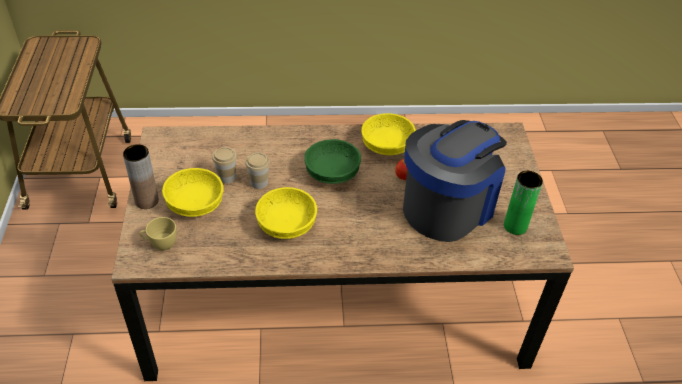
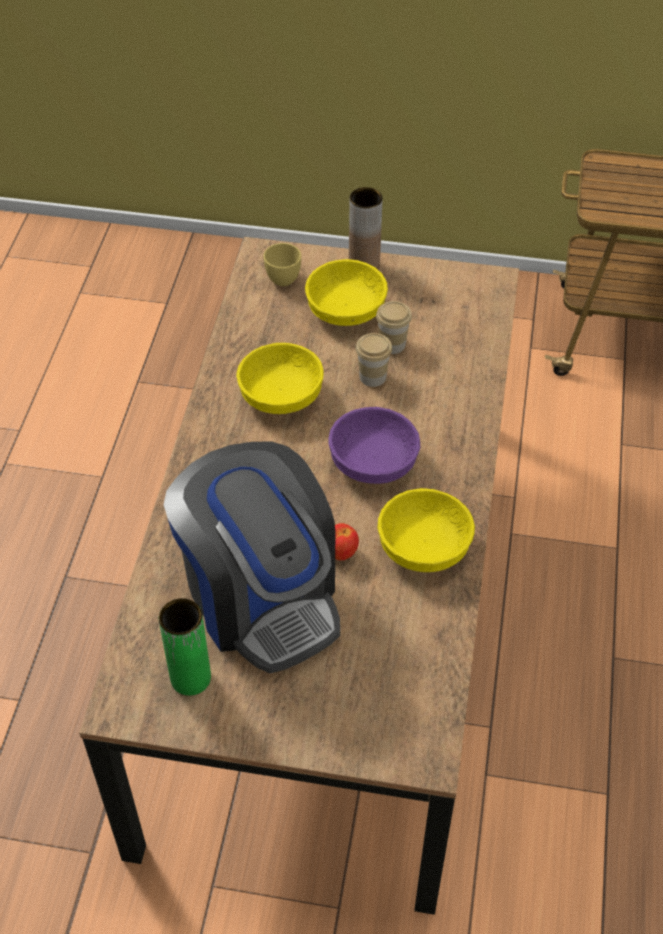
camera: 105 degrees right, 5 degrees up
green bowl [304,139,361,184] -> purple bowl [328,407,420,484]

